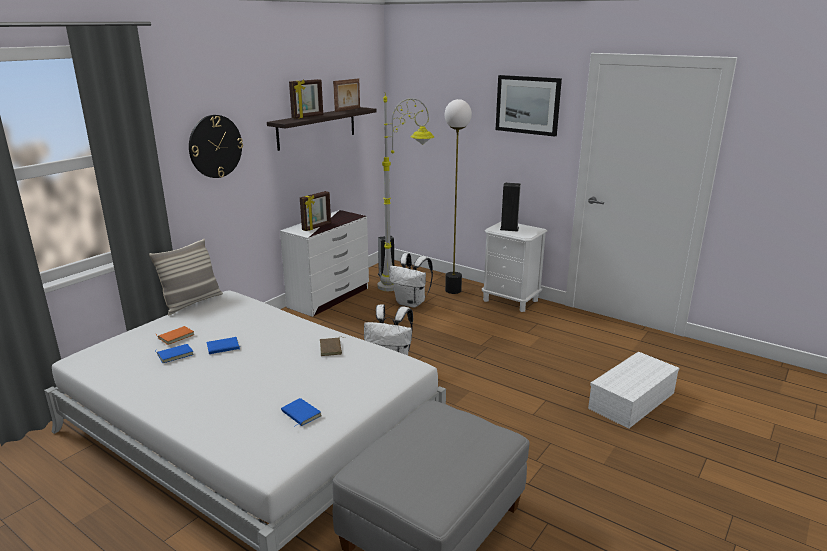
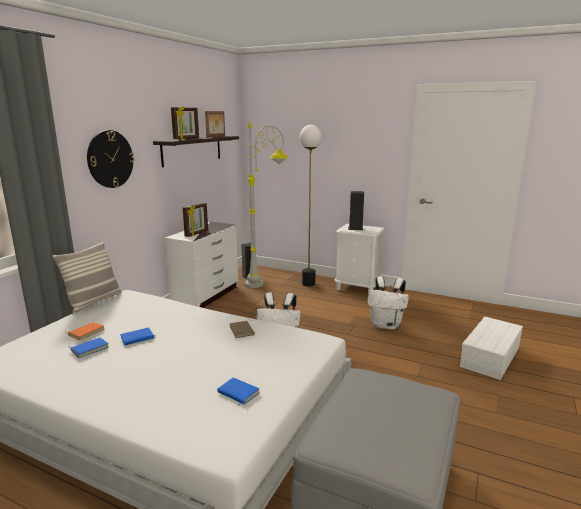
camera: 10 degrees left, 5 degrees down
white backpack [389,253,433,308] -> white backpack moved to [367,276,409,330]
picture [496,75,562,137] -> none

